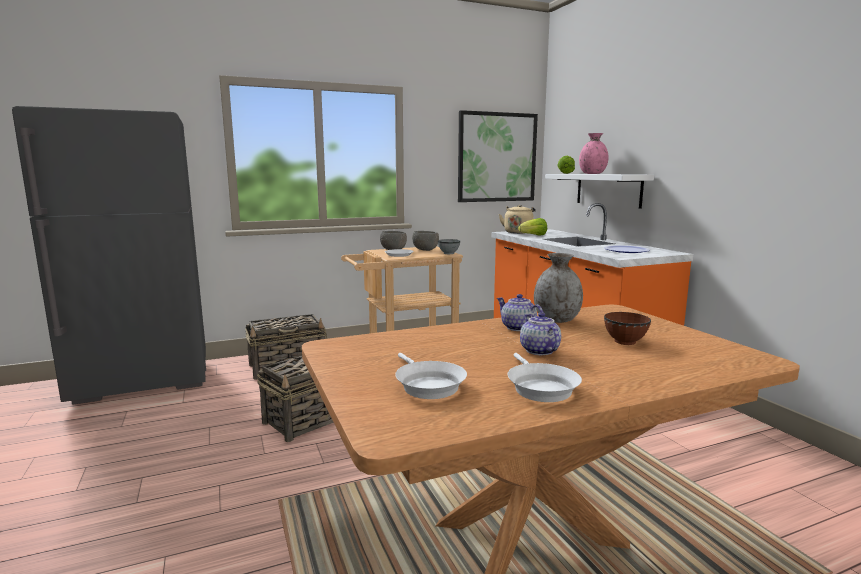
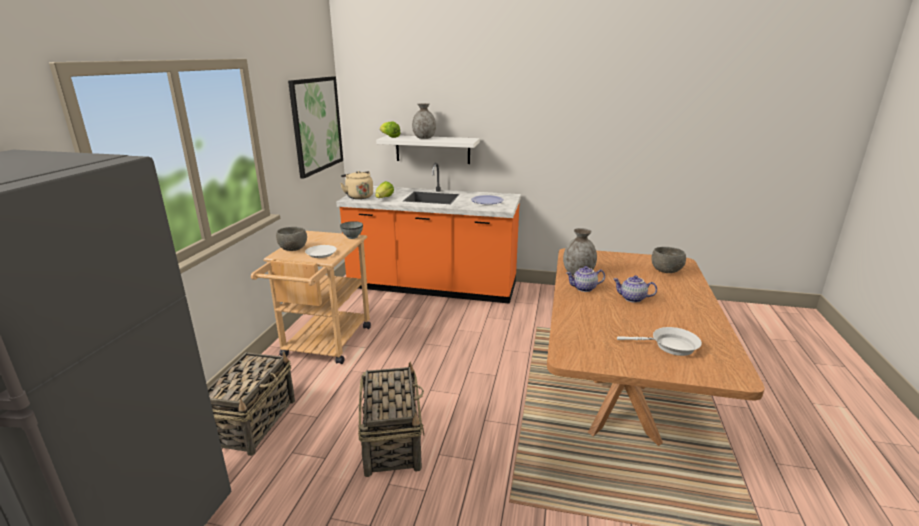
camera: 55 degrees left, 10 degrees up
grey bowl [412,231,439,251] -> grey bowl moved to [652,247,686,273]
white frying pan [508,353,582,402] -> none
pink vase [579,133,609,174] -> grey vase [412,103,436,139]
brown bowl [604,312,651,345] -> none

